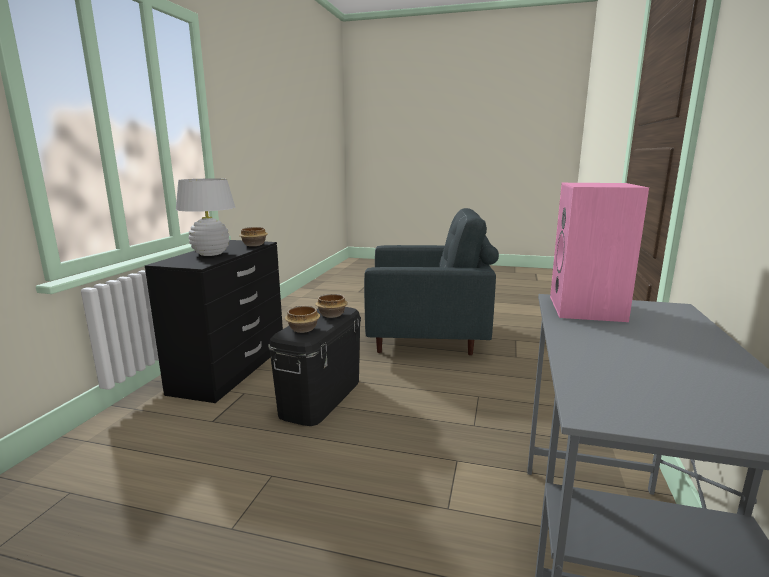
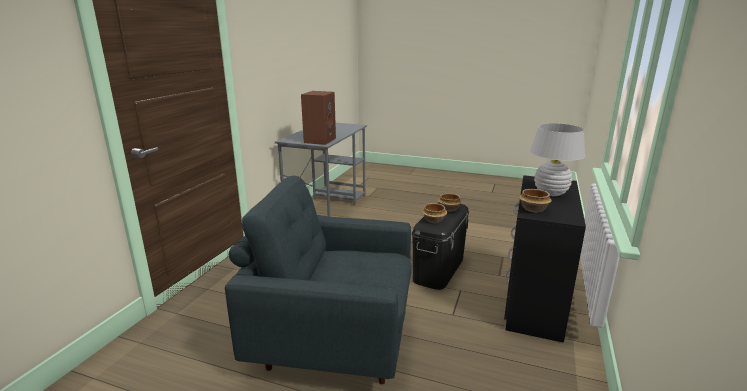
camera: 175 degrees left, 5 degrees up
pink speaker [550,183,649,322] -> brown speaker [301,91,336,145]

